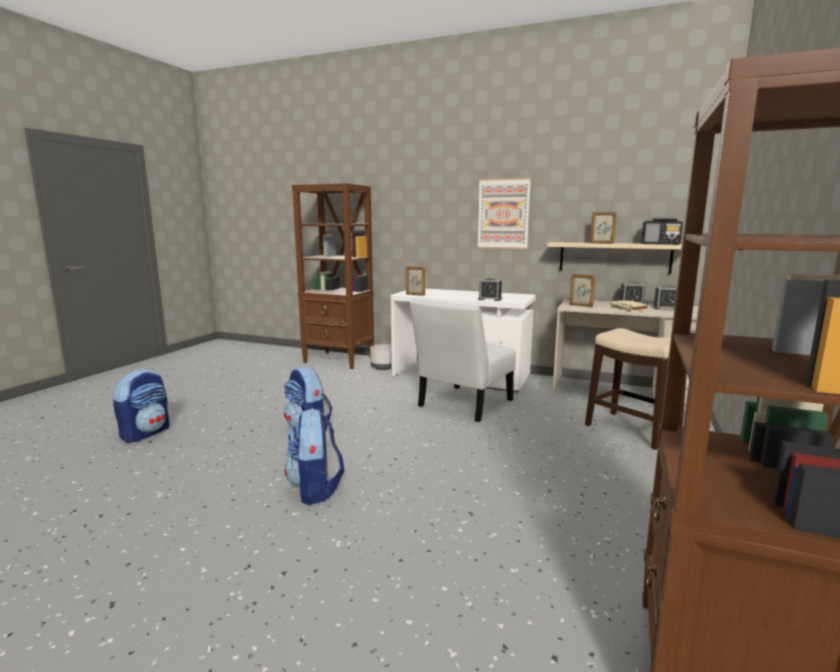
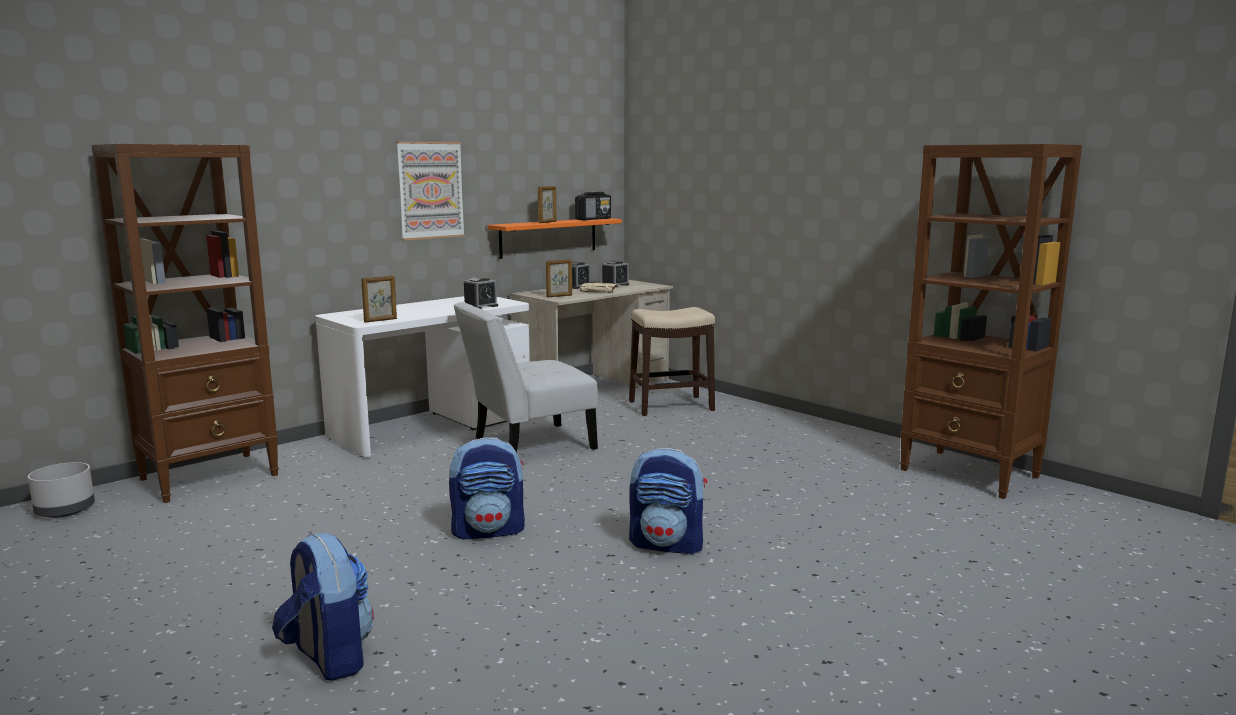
camera: 65 degrees left, 0 degrees up
grey planter [370,344,392,370] -> grey planter moved to [28,462,95,518]
white chair [409,299,516,422] -> white chair turned 90 degrees clockwise [454,302,598,453]
beige shelf [547,242,682,274] -> orange shelf [488,218,622,259]

